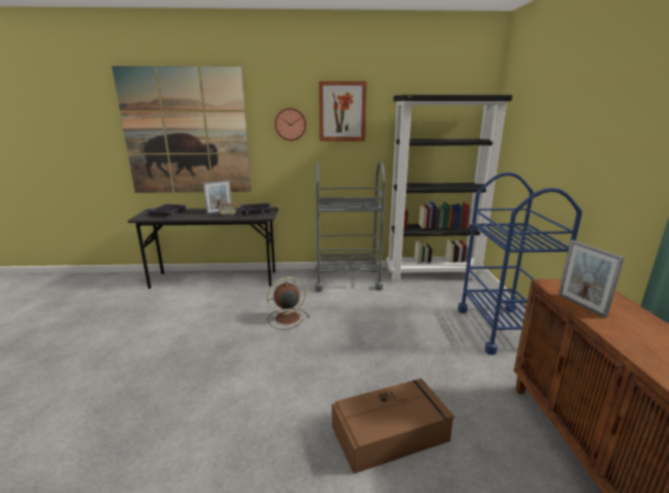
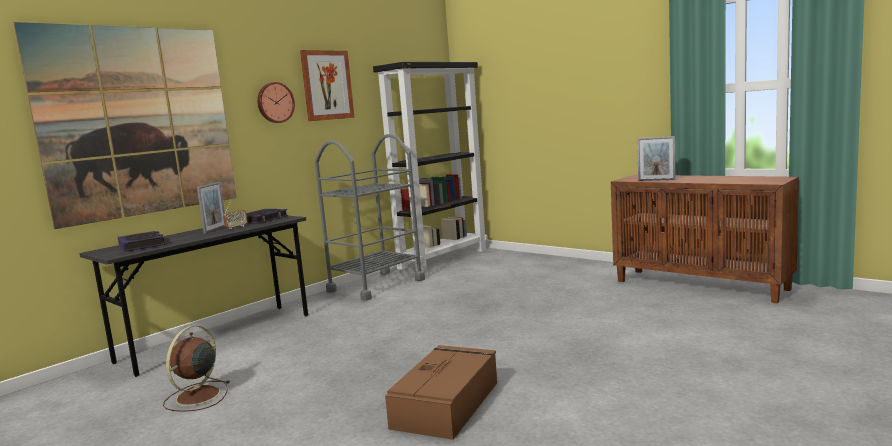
camera: 45 degrees left, 10 degrees down
brown fan [267,277,310,330] -> brown fan moved to [163,326,230,412]
brown storage box [332,378,455,474] -> brown storage box moved to [385,345,497,440]
blue cart [458,172,582,355] -> none

